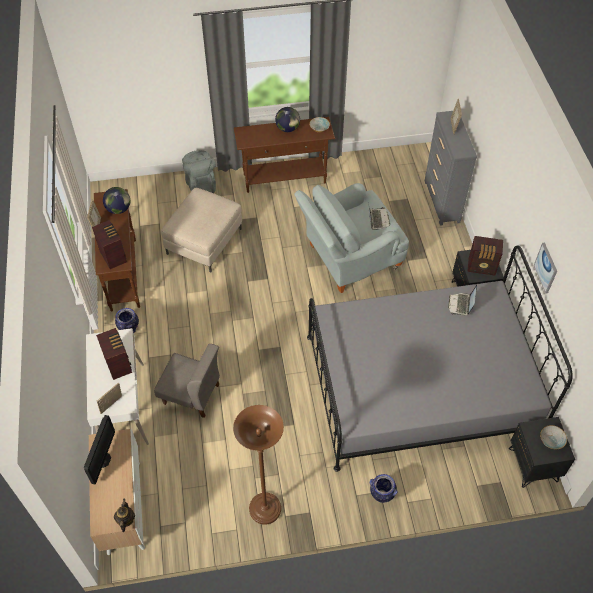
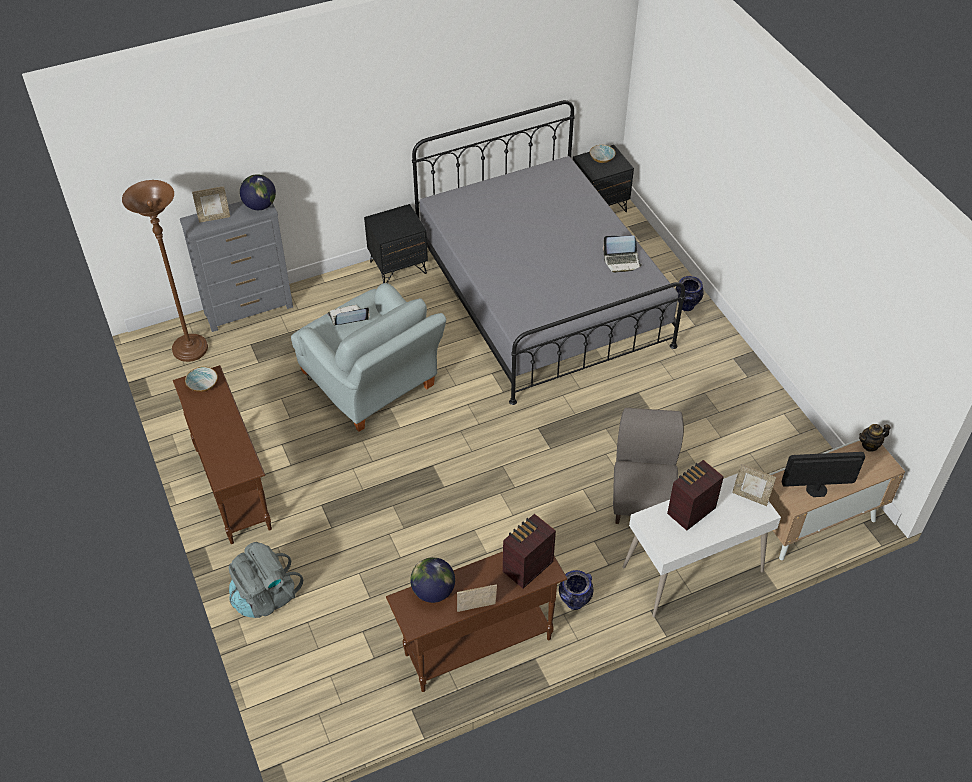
camera: 105 degrees left, 5 degrees down
beige ottoman [161,188,242,273] -> none
brown floor lamp [233,405,284,525] -> brown floor lamp moved to [122,180,208,362]
globe [275,107,300,132] -> globe moved to [240,174,276,210]
laptop [448,285,477,315] -> laptop moved to [603,235,642,273]
radio [467,236,503,276] -> none
picture [534,243,557,294] -> none

